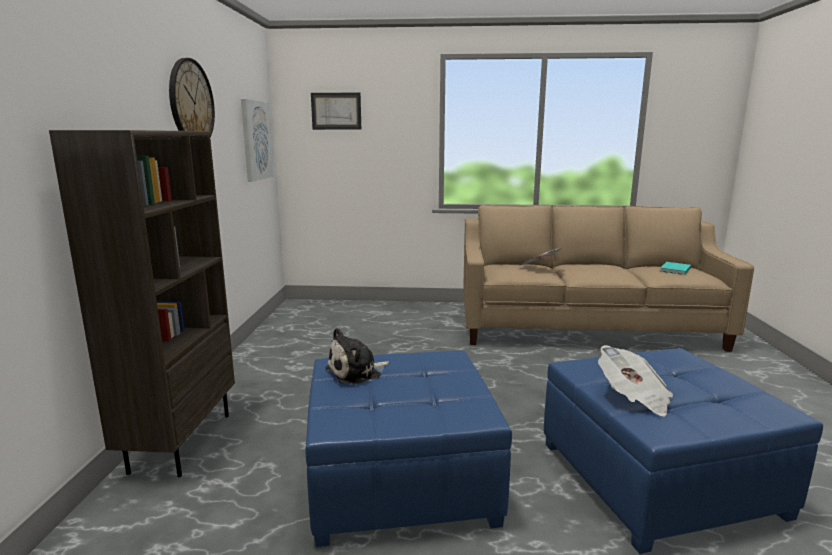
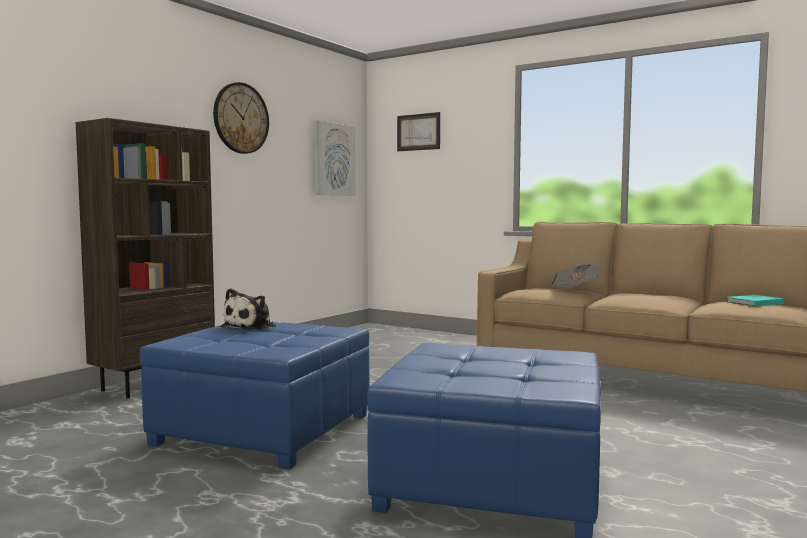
camera: 30 degrees right, 10 degrees down
plush toy [326,328,389,385] -> plush toy turned 60 degrees counterclockwise [221,288,276,330]
newspaper [598,345,673,416] -> none

